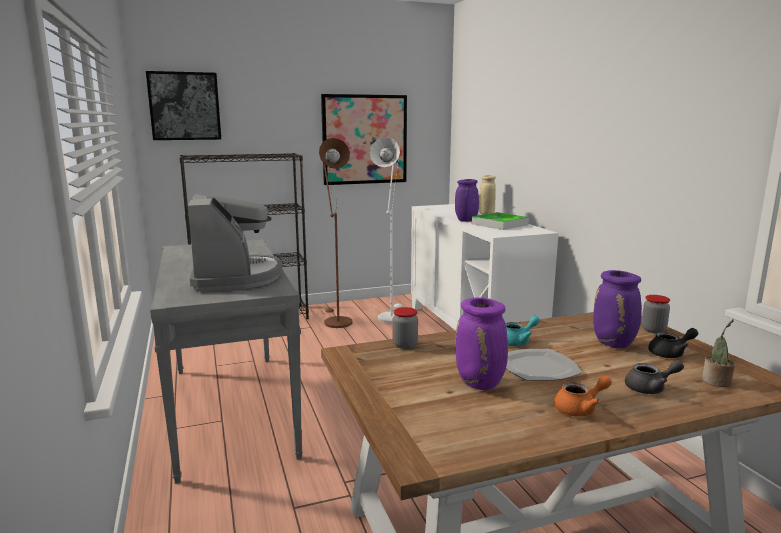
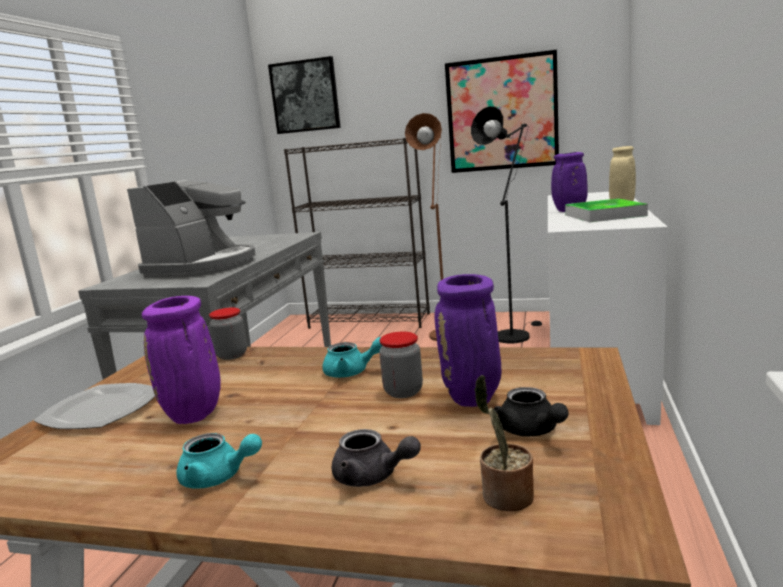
camera: 35 degrees right, 0 degrees up
white floor lamp [370,137,402,323] -> black floor lamp [471,106,542,344]
plate [506,349,582,381] -> plate moved to [34,383,155,429]
orange teapot [554,375,612,417] -> turquoise teapot [176,433,262,489]
jar [642,295,670,333] -> jar moved to [379,332,423,398]
black teapot [648,328,698,358] -> black teapot turned 45 degrees clockwise [494,387,568,437]

